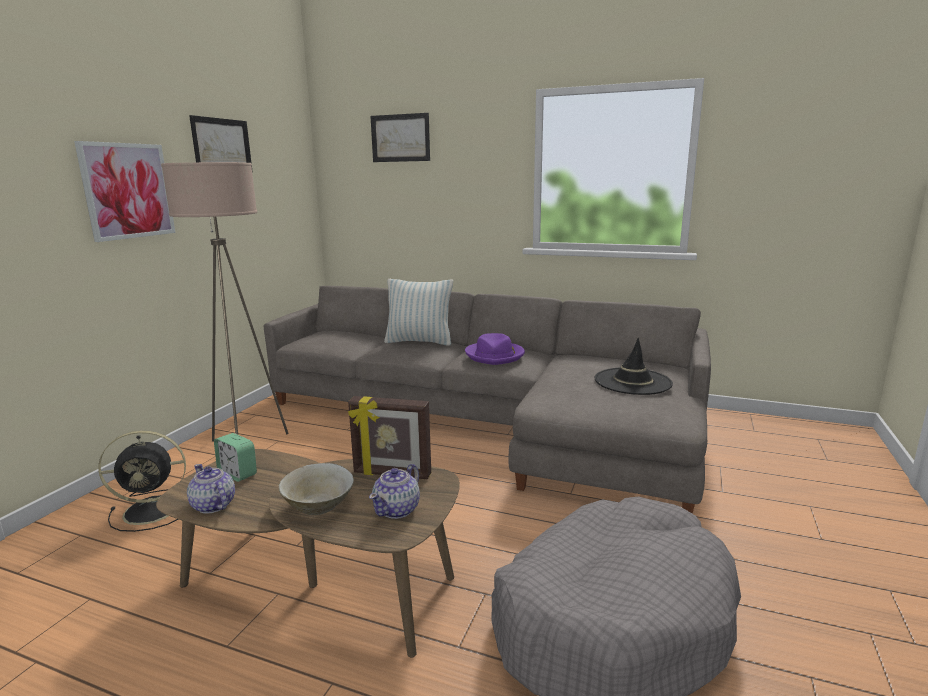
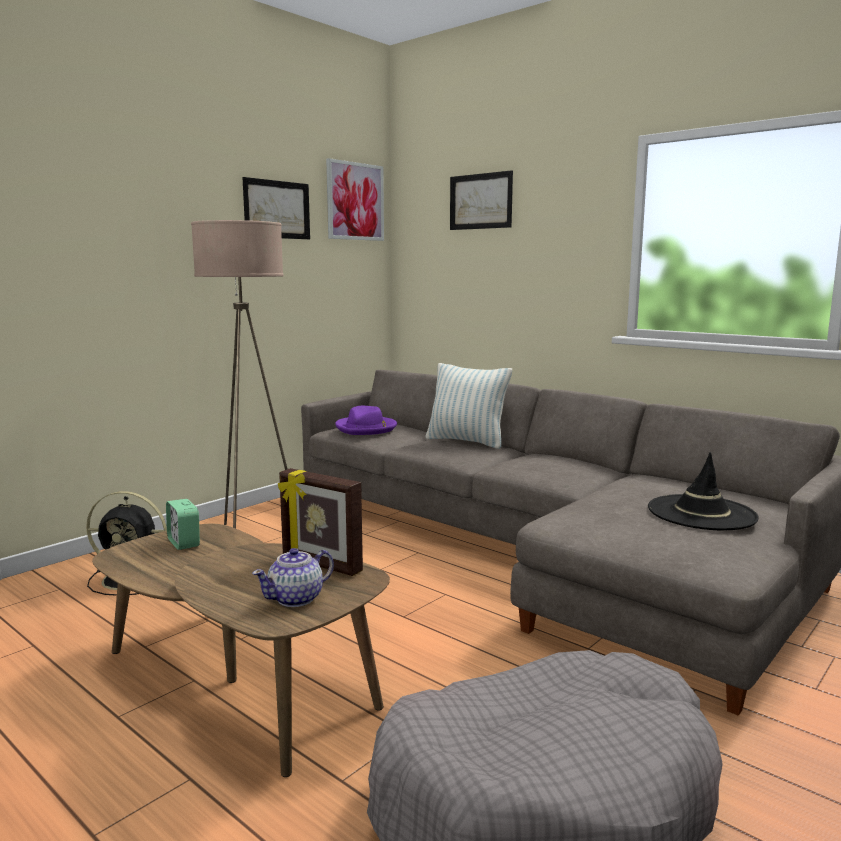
camera: 20 degrees right, 5 degrees down
picture [74,141,176,242] -> picture moved to [326,158,384,241]
teapot [187,464,235,514] -> none
beige bowl [279,463,354,515] -> none
purple hat [465,333,525,365] -> purple hat moved to [335,406,397,435]

